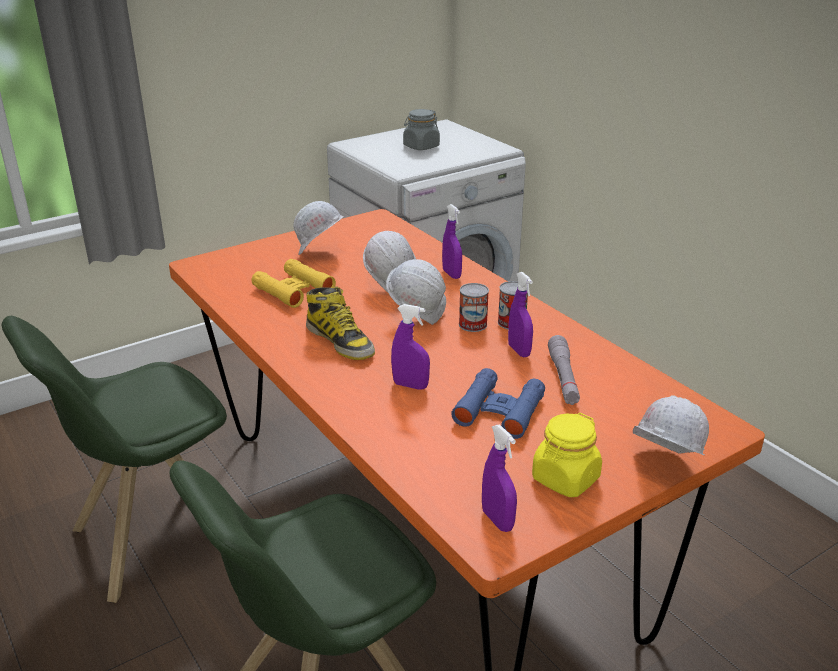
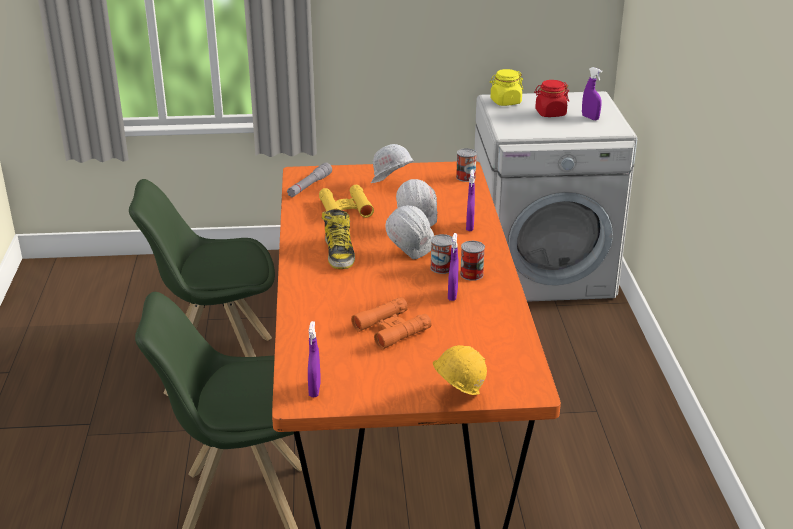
camera: 30 degrees right, 0 degrees up
purple spray bottle [391,304,430,390] -> purple spray bottle moved to [582,67,602,120]
grey jar [403,109,440,150] -> red jar [534,80,569,117]
blue binoculars [451,368,545,439] -> orange binoculars [351,297,432,349]
yellow jar [532,413,602,497] -> yellow jar moved to [490,69,523,106]
grey flashlight [548,335,580,405] -> grey flashlight moved to [287,163,332,197]
white hard hat [633,395,709,455] -> yellow hard hat [433,345,487,395]
none -> can [456,148,477,182]

